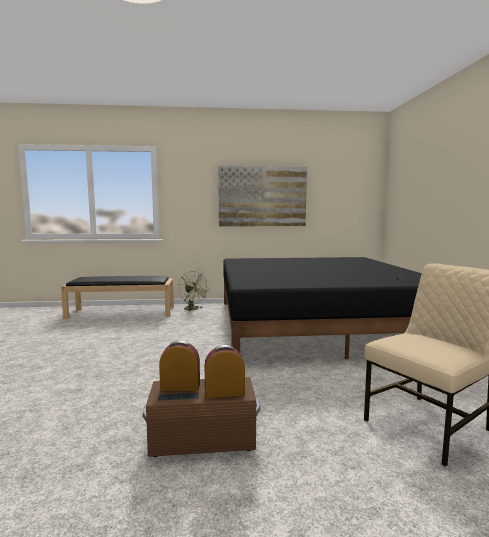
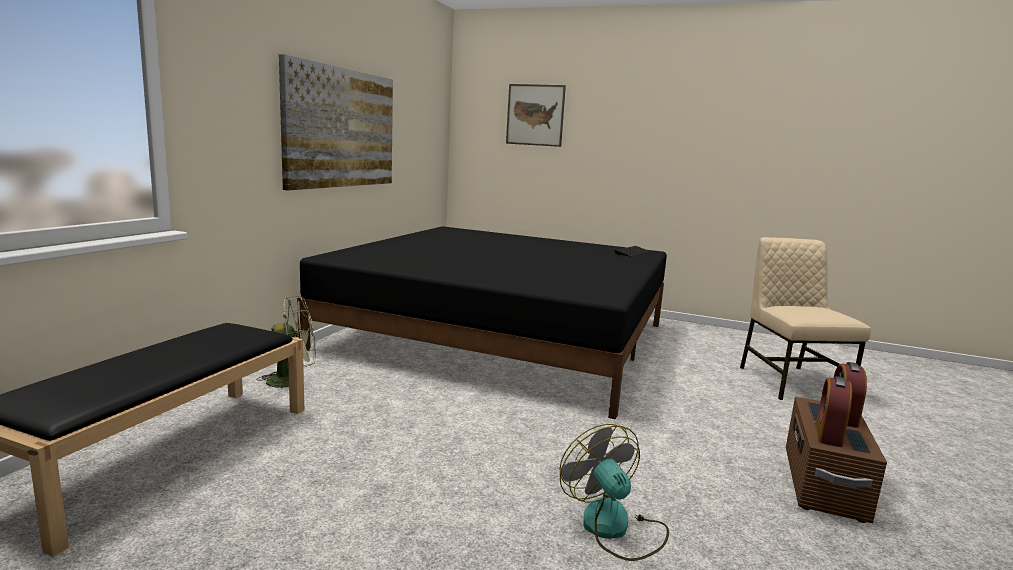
camera: 65 degrees left, 5 degrees up
none -> picture [506,84,566,147]
none -> fan [559,424,669,561]

